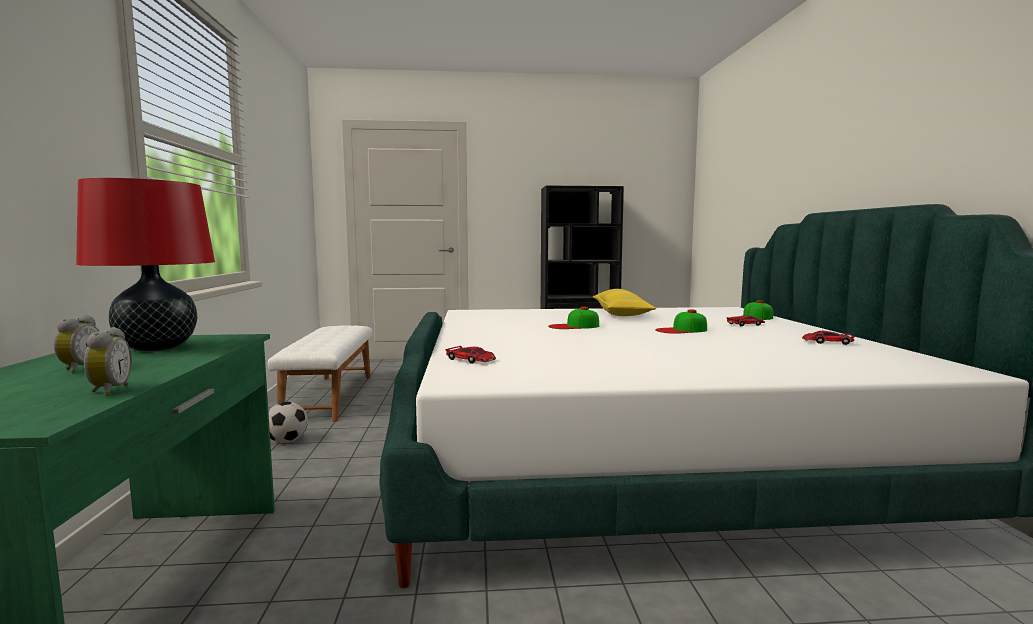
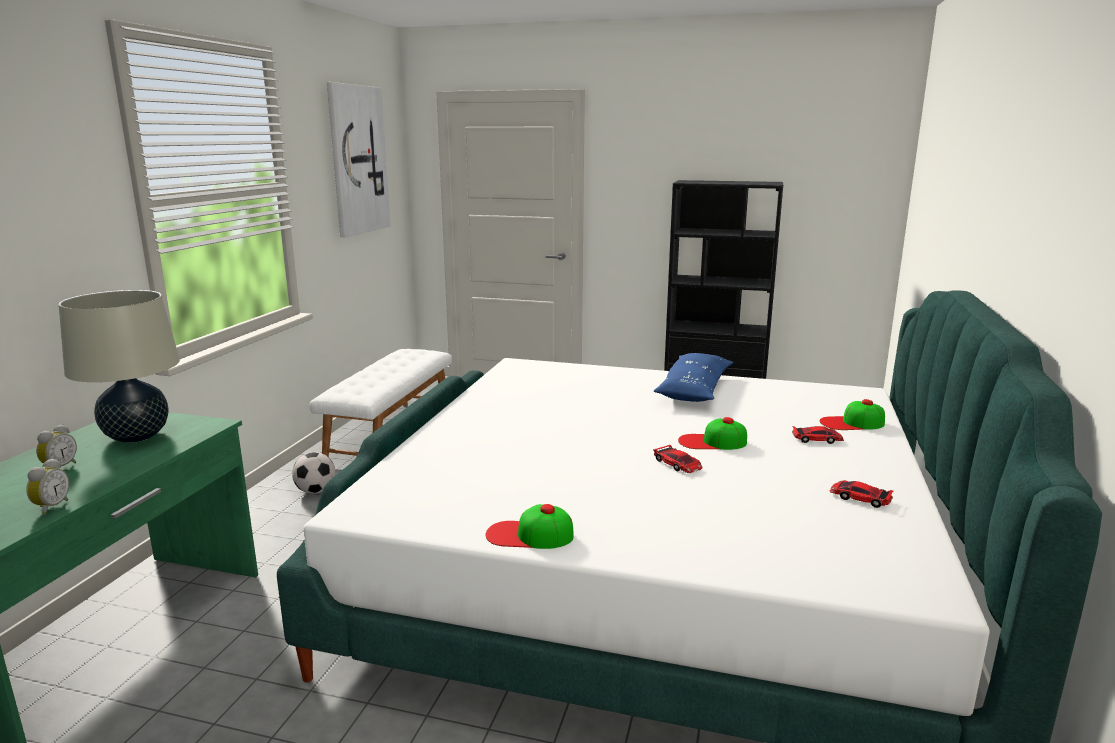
camera: 20 degrees right, 10 degrees up
red table lamp [76,178,215,351] -> beige table lamp [59,290,180,443]
toy car [445,346,496,364] -> toy car moved to [653,445,702,473]
cap [548,307,599,329] -> cap moved to [486,504,574,549]
yellow pillow [593,289,656,316] -> blue pillow [654,353,733,402]
none -> picture [327,82,391,237]

